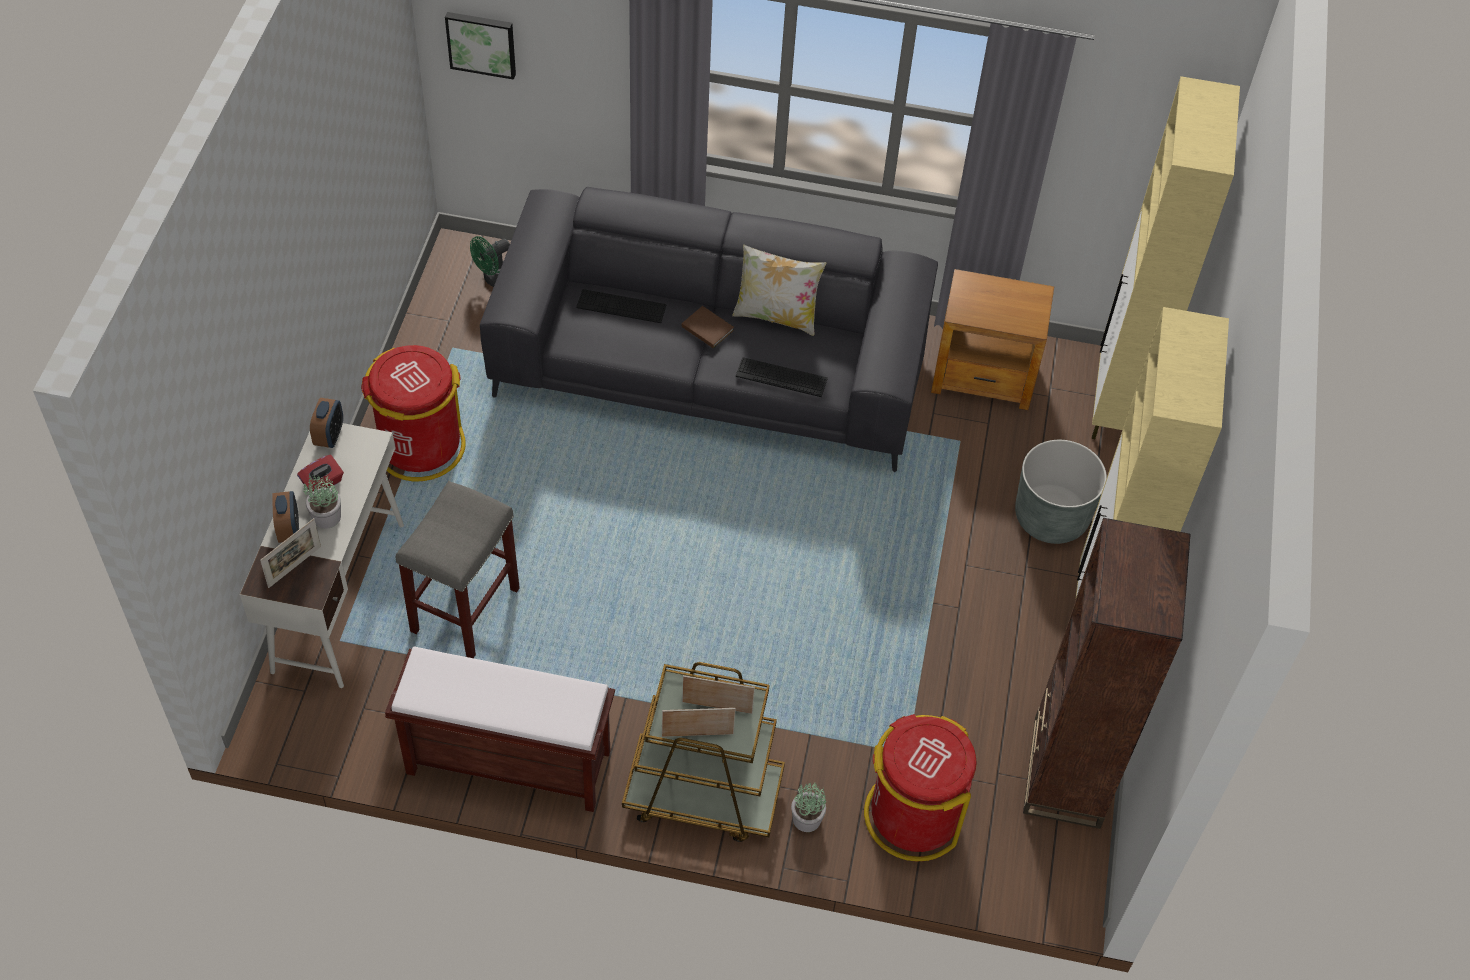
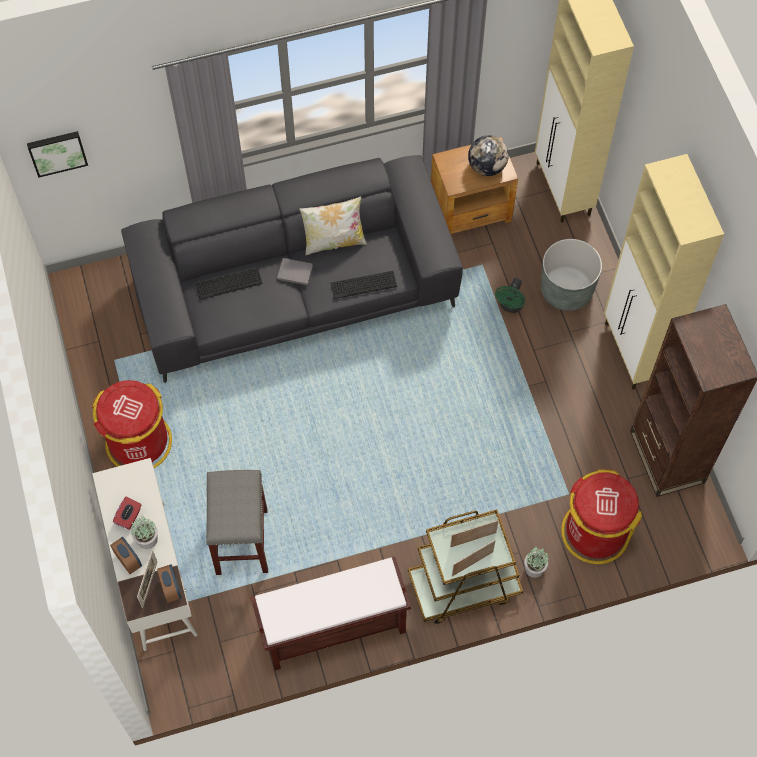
camera: 25 degrees left, 10 degrees up
alarm clock [310,398,343,448] -> alarm clock moved to [157,564,182,603]
green fan [470,236,510,287] -> green fan moved to [495,278,525,313]
brown book [682,306,734,348] -> grey book [277,258,313,285]
none -> globe [468,135,509,176]

